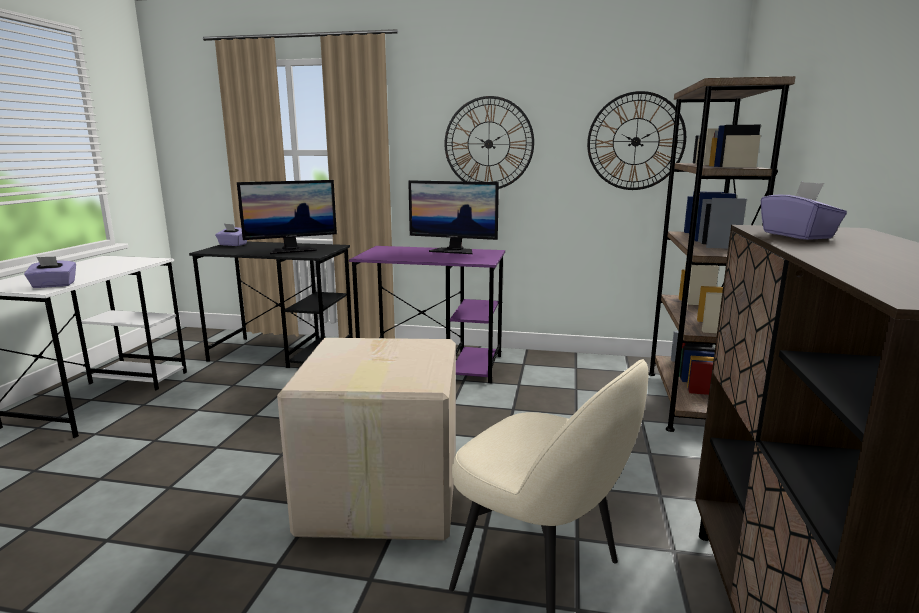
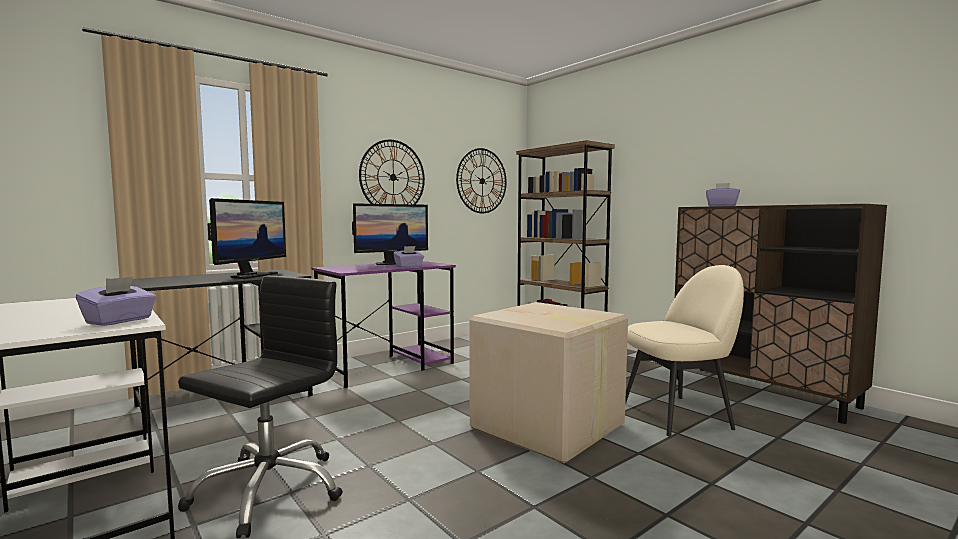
camera: 50 degrees left, 10 degrees down
purple tissue box [215,224,247,246] -> purple tissue box moved to [393,246,424,268]
none -> black office chair [178,276,343,539]

